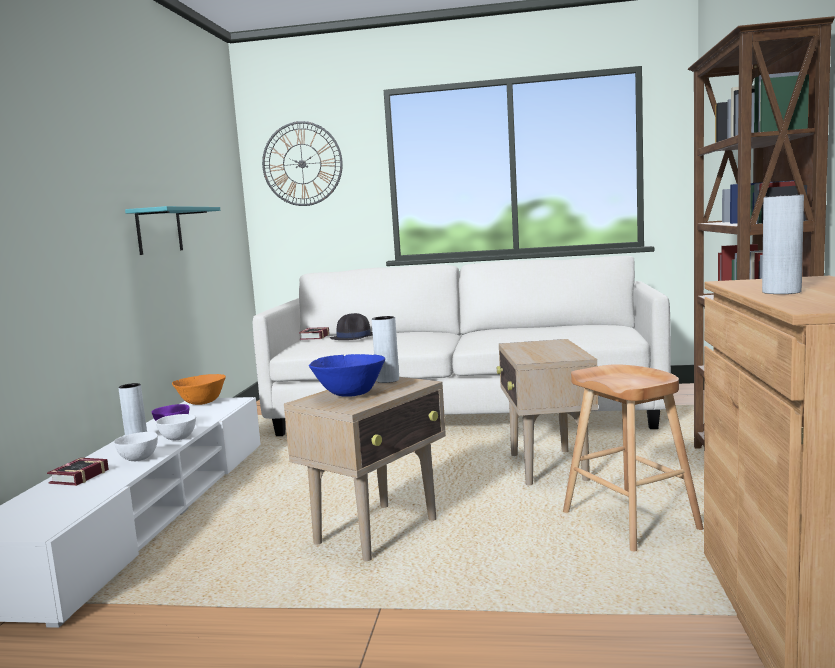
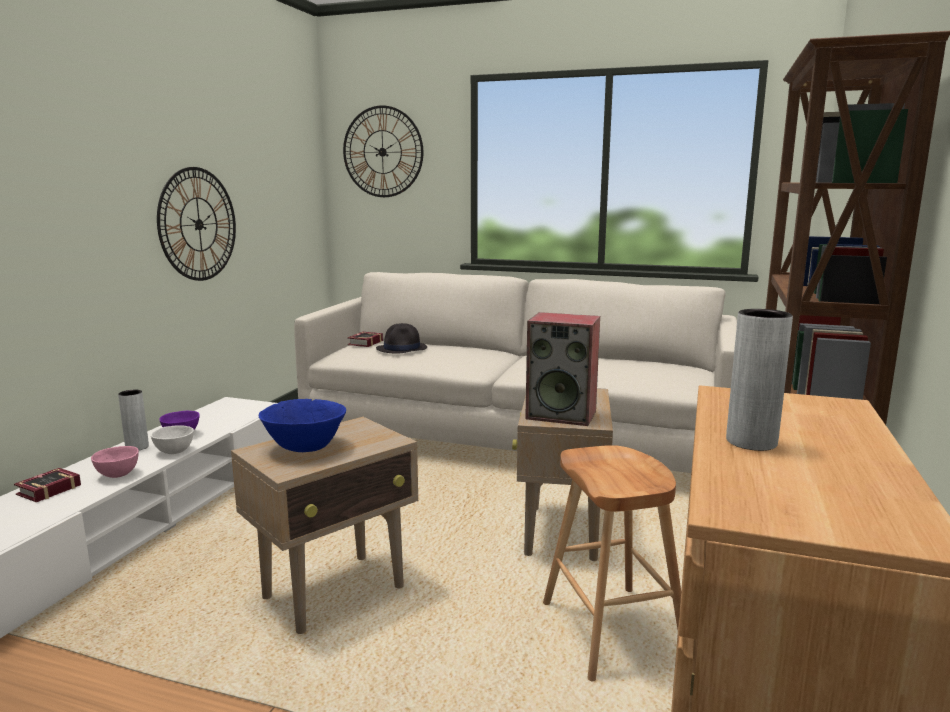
camera: 10 degrees right, 5 degrees up
white bowl [114,432,158,461] -> pink bowl [91,446,139,478]
turquoise shelf [125,206,220,255] -> wall clock [157,167,236,281]
orange bowl [172,374,226,405] -> none
grey vase [372,316,399,383] -> none
none -> speaker [525,312,600,426]

